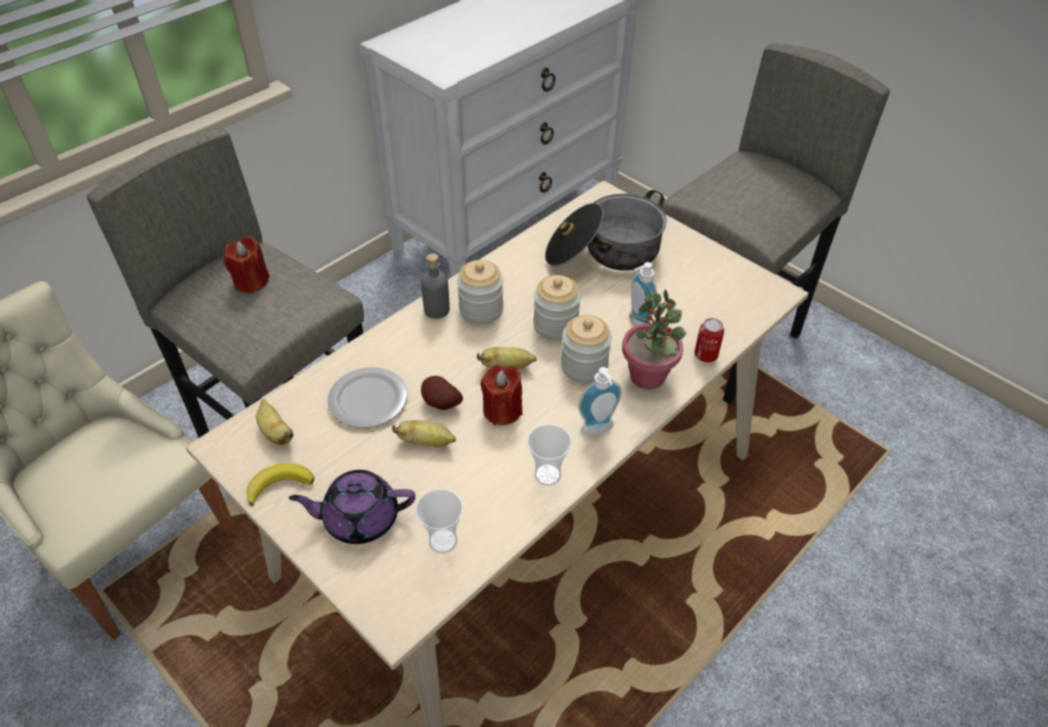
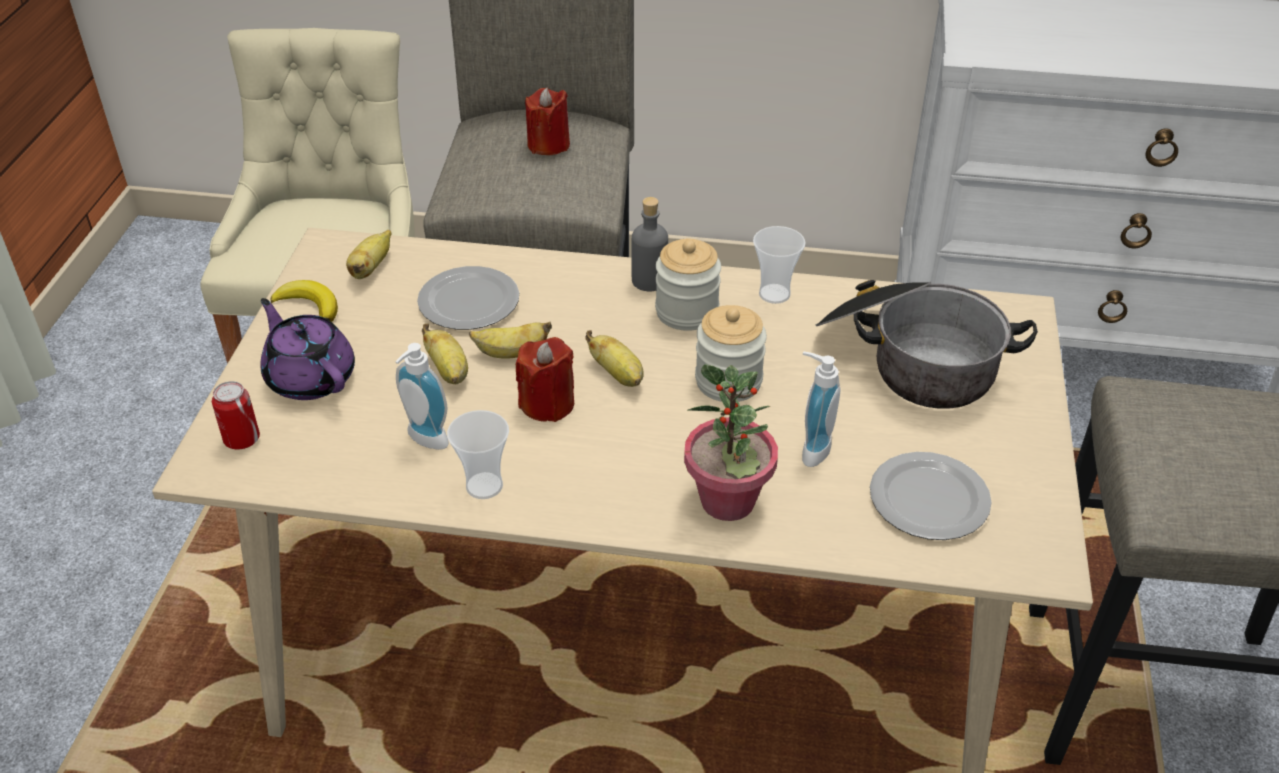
camera: 55 degrees right, 5 degrees down
cup [416,489,464,553] -> cup moved to [753,226,806,304]
potato [421,376,463,410] -> banana [469,322,552,359]
jar [561,315,612,383] -> none
soap dispenser [578,367,622,435] -> soap dispenser moved to [395,343,449,450]
can [694,318,724,362] -> can moved to [212,381,260,449]
none -> plate [870,452,992,540]

